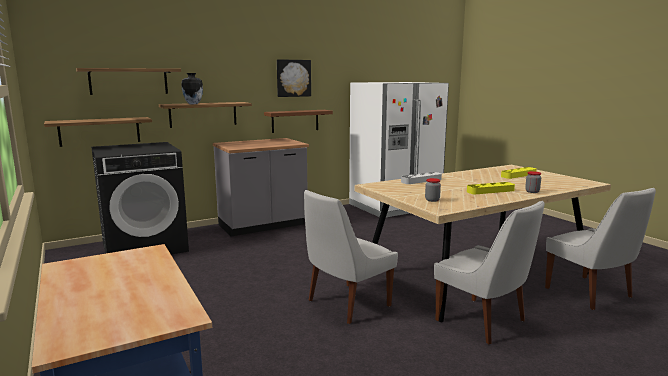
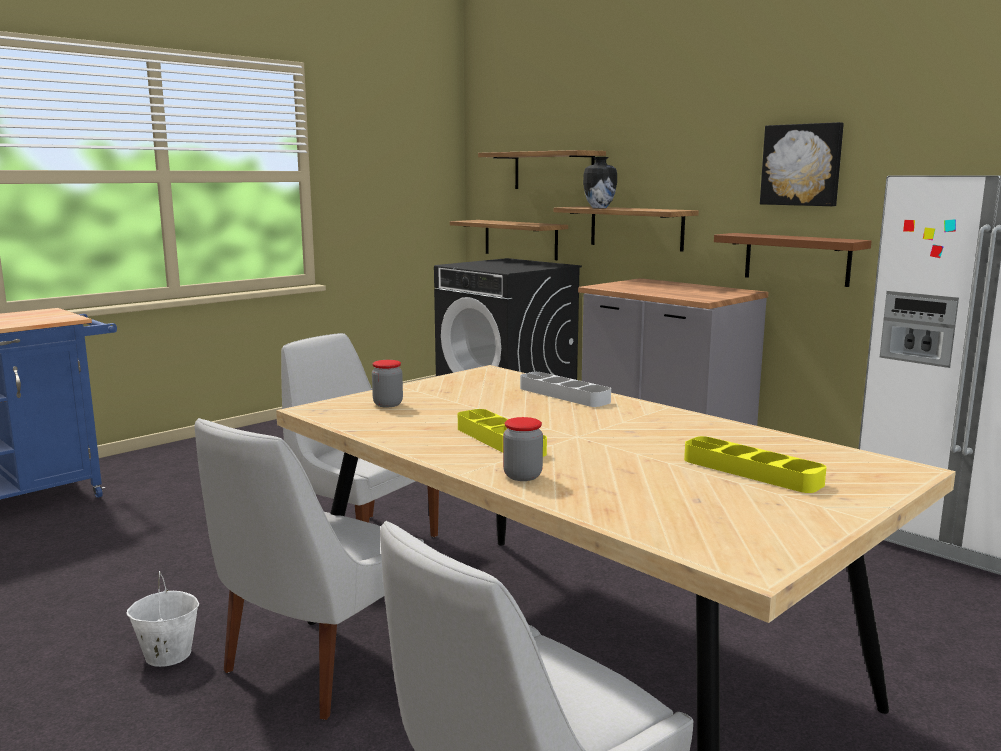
camera: 75 degrees right, 0 degrees up
none -> white bucket [126,571,199,667]

